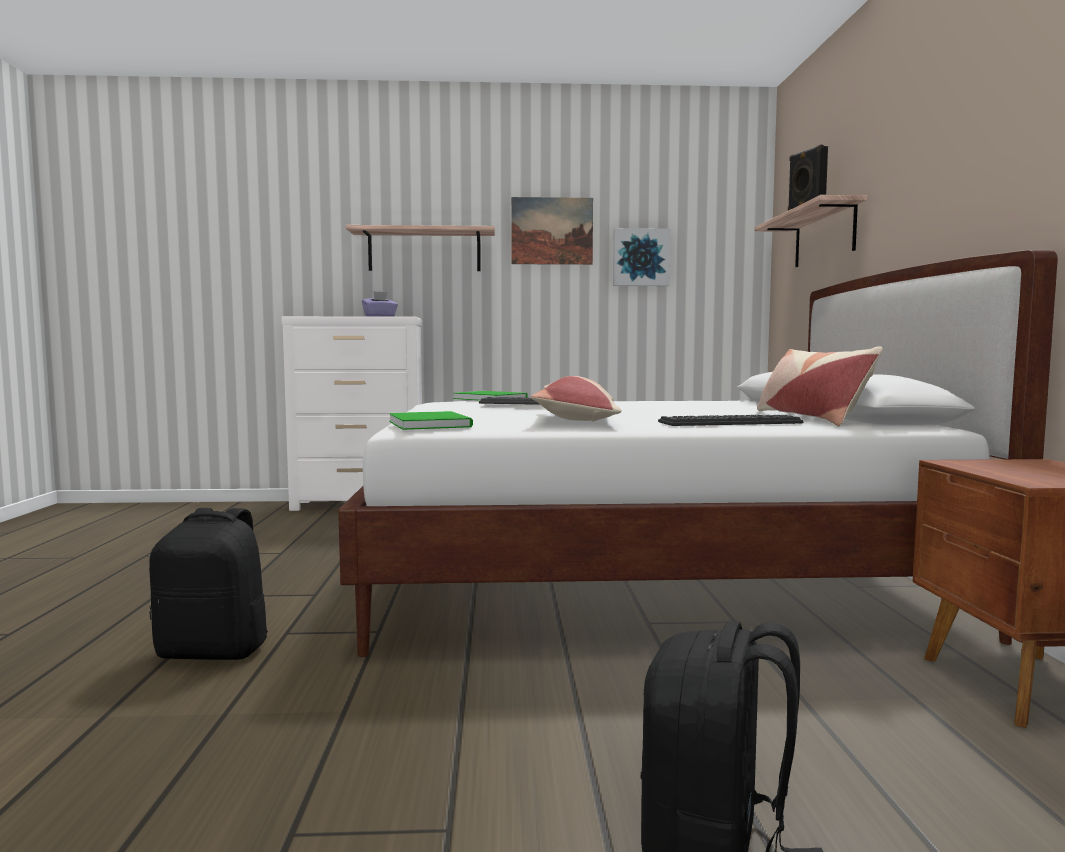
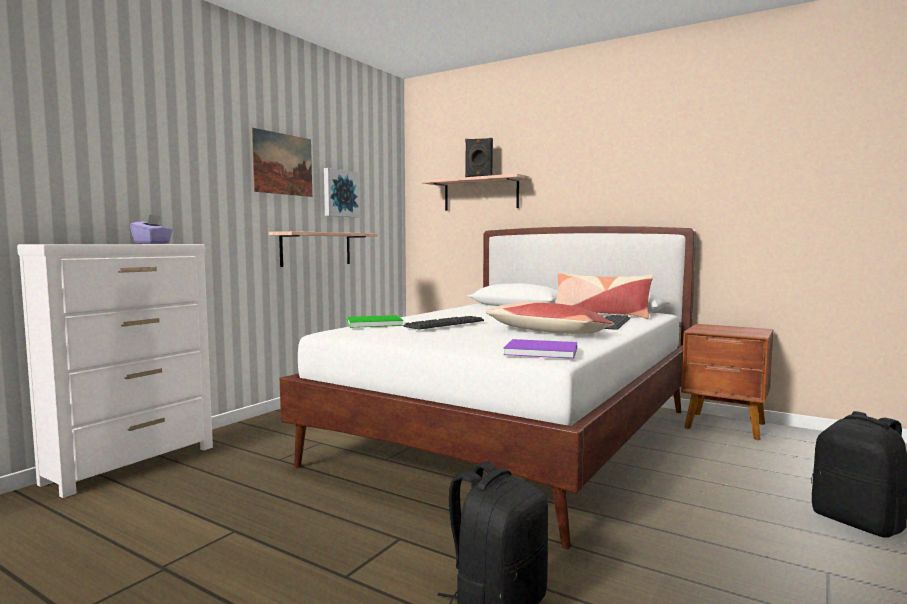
camera: 55 degrees left, 0 degrees up
shelf [346,225,495,271] -> shelf moved to [269,231,378,267]
green book [389,411,473,430] -> purple book [503,339,577,359]

